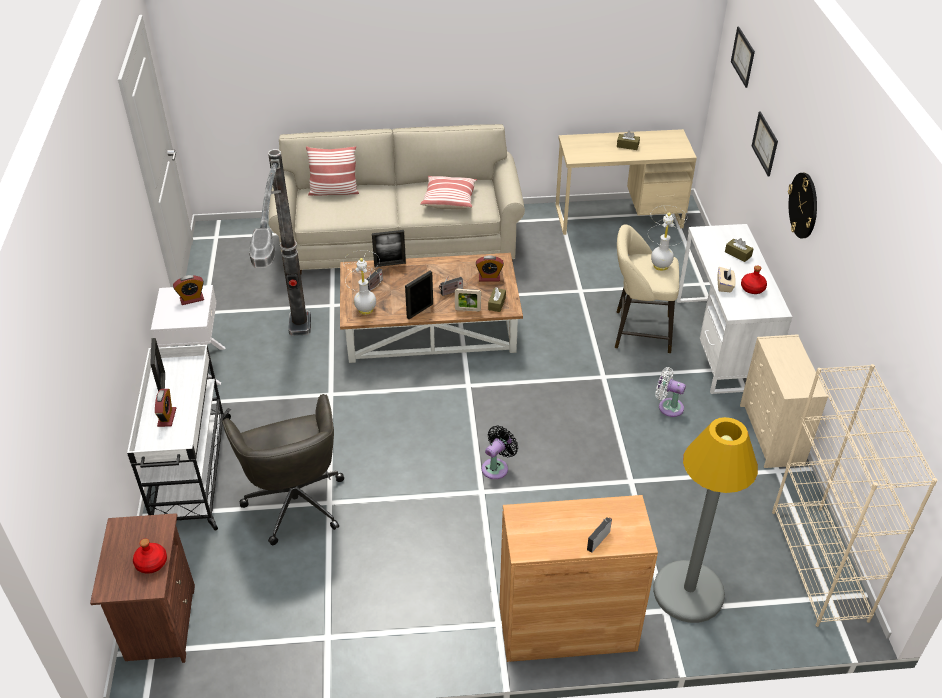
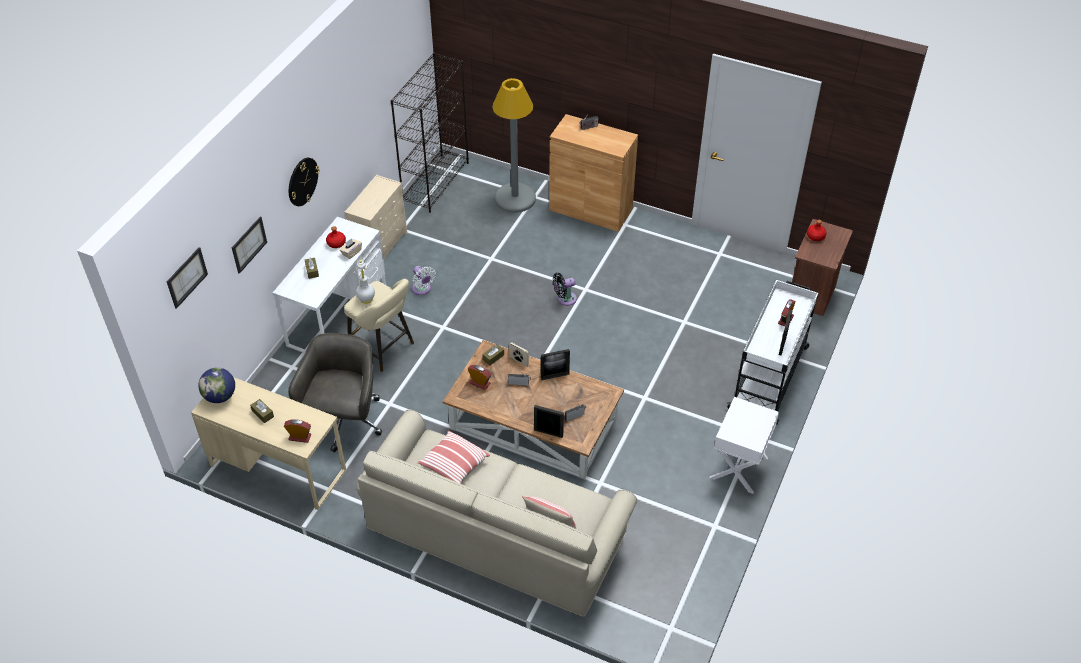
camera: 150 degrees left, 5 degrees up
alarm clock [173,275,204,305] -> alarm clock moved to [284,419,311,443]
grey office chair [222,394,344,545] -> grey office chair moved to [288,333,382,452]
floor lamp [249,149,311,336] -> none
white table lamp [343,250,381,315] -> none
beige bookcase [772,364,938,627] -> black bookcase [391,53,469,213]
none -> globe [199,368,235,403]

